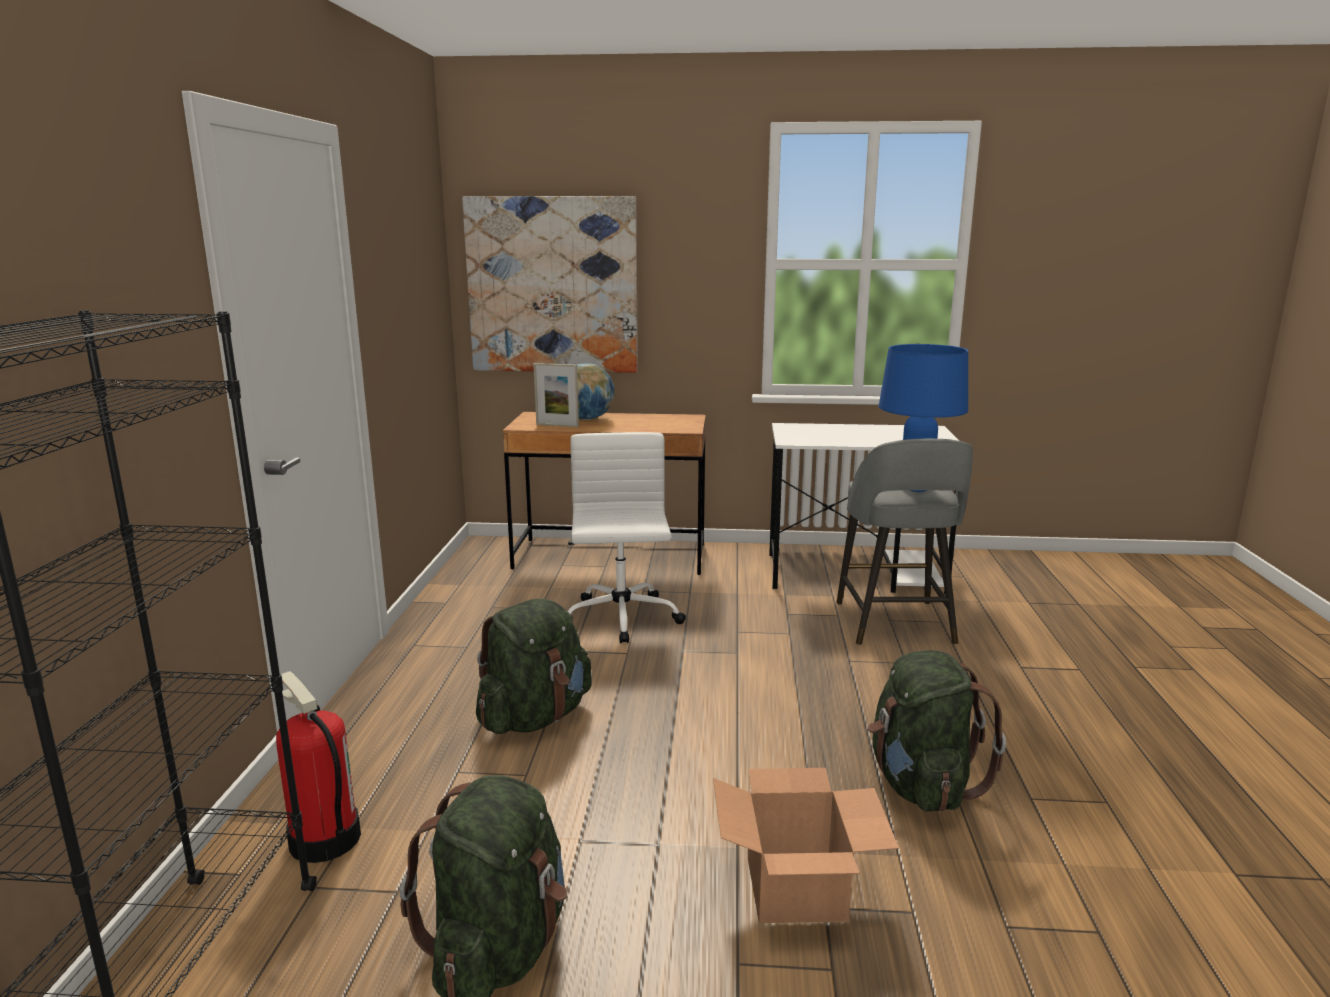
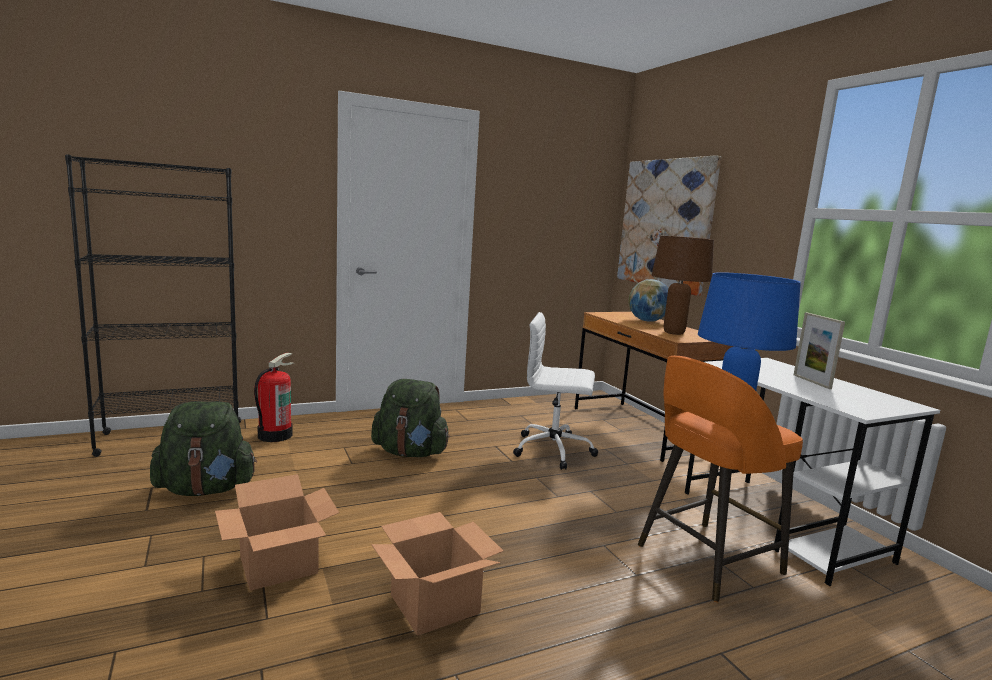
camera: 60 degrees right, 5 degrees down
picture frame [534,363,579,427] -> picture frame moved to [794,312,845,389]
white office chair [568,432,686,644] -> white office chair turned 135 degrees counterclockwise [513,312,598,470]
grey stool [836,439,973,645] -> orange stool [638,356,803,602]
green backpack [868,650,1006,812] -> cardboard box [372,512,503,636]
none -> brown table lamp [652,236,714,335]

